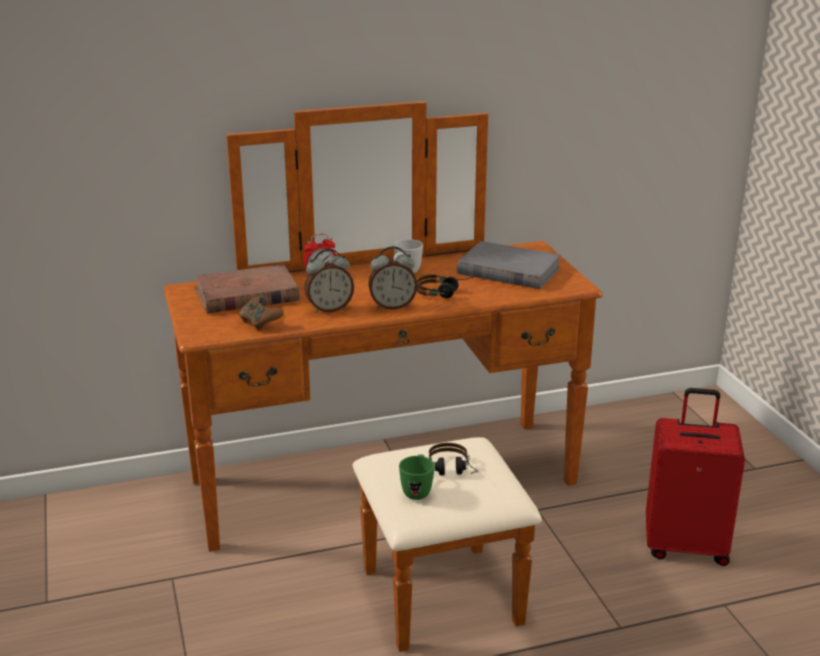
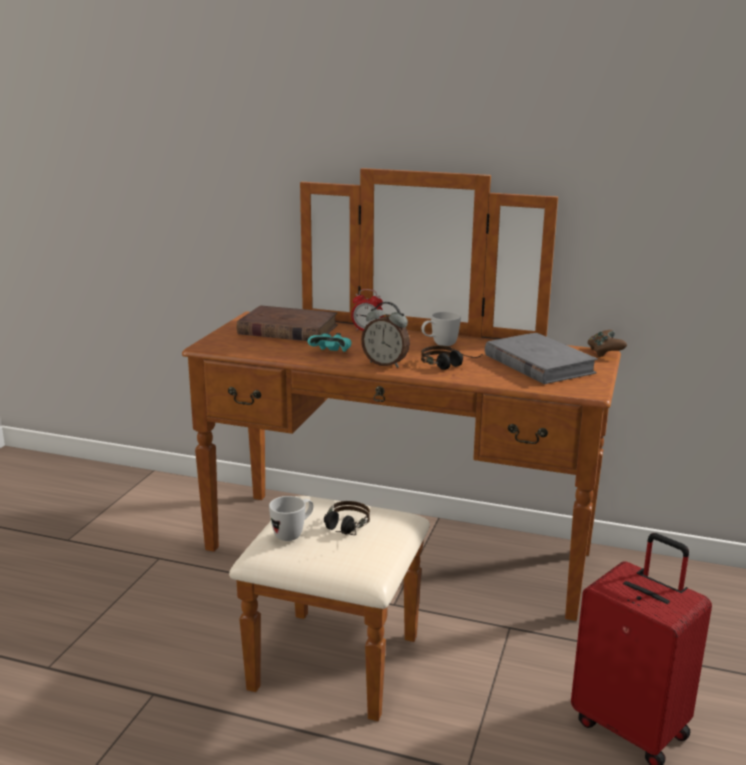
camera: 35 degrees right, 5 degrees down
brown game controller [239,296,284,331] -> brown game controller moved to [587,330,627,357]
alarm clock [304,249,354,313] -> turquoise game controller [307,333,351,352]
green mug [399,454,434,500] -> white mug [269,496,313,541]

